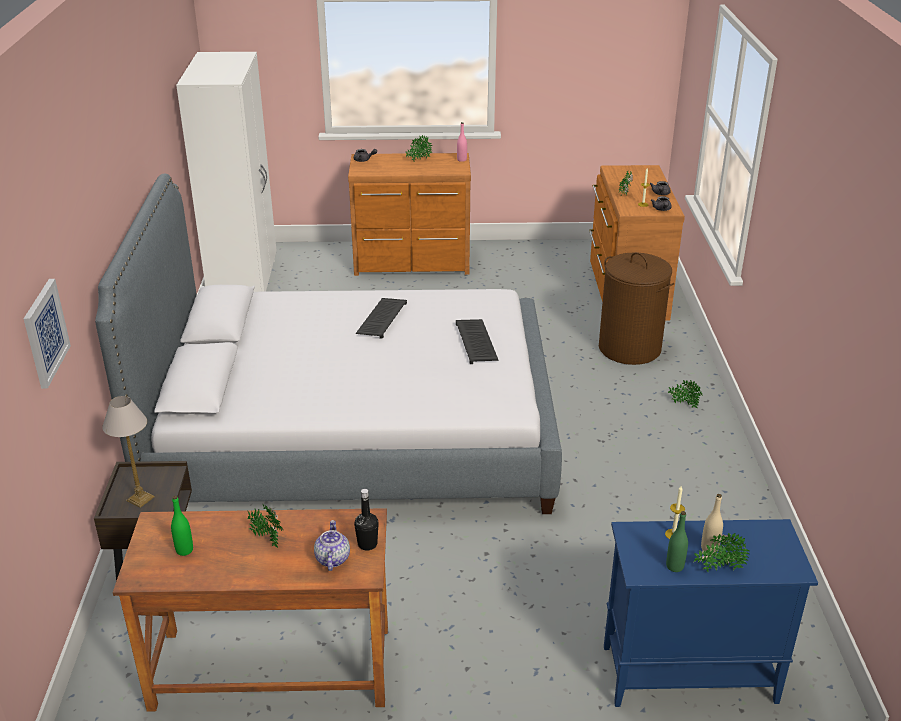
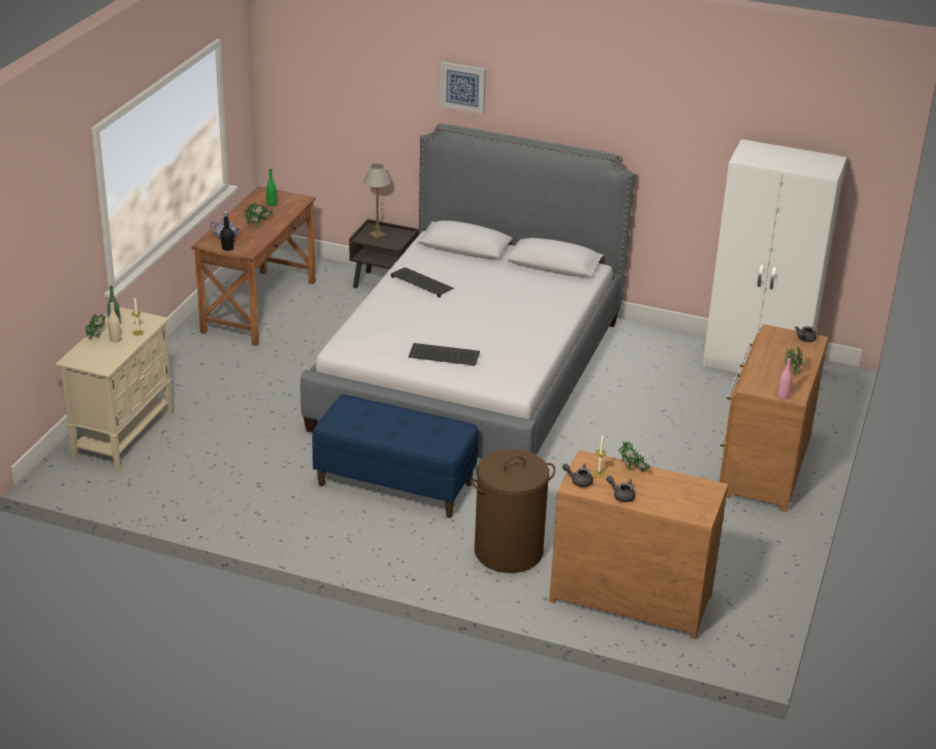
camera: 110 degrees right, 0 degrees up
picture [24,279,71,389] -> picture moved to [440,62,486,114]
keyboard [356,298,407,339] -> keyboard moved to [390,267,453,298]
blue cabinet [604,519,818,707] -> beige cabinet [56,307,173,471]
potted plant [668,380,702,408] -> none
none -> blue bench [312,394,478,518]

